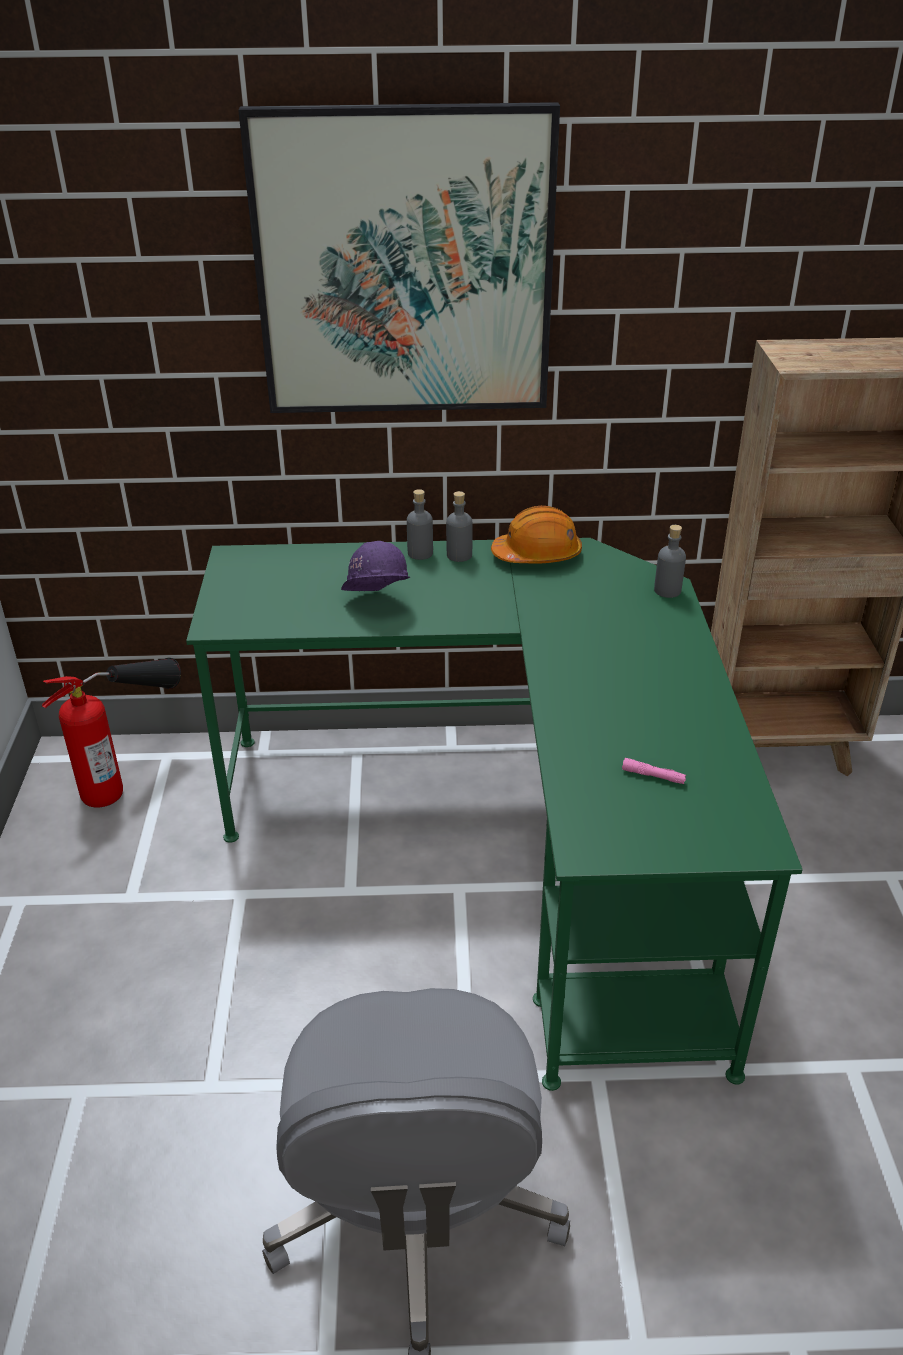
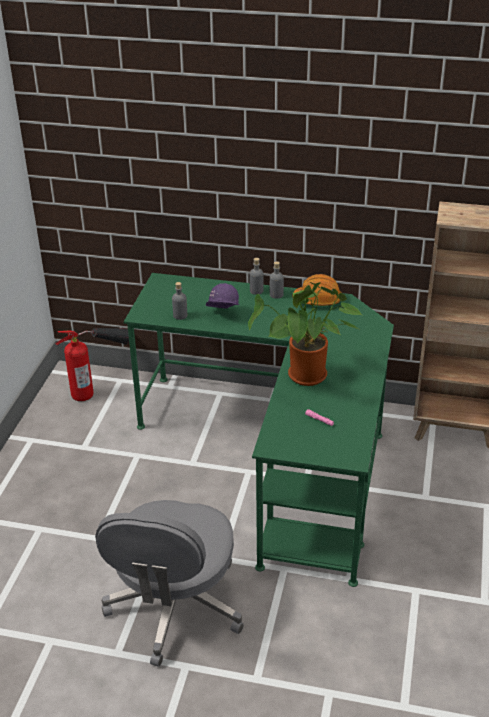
camera: 15 degrees right, 0 degrees up
picture [238,102,560,413] -> none
grey bottle [654,525,686,598] -> grey bottle moved to [172,282,187,320]
none -> potted plant [248,282,362,386]

